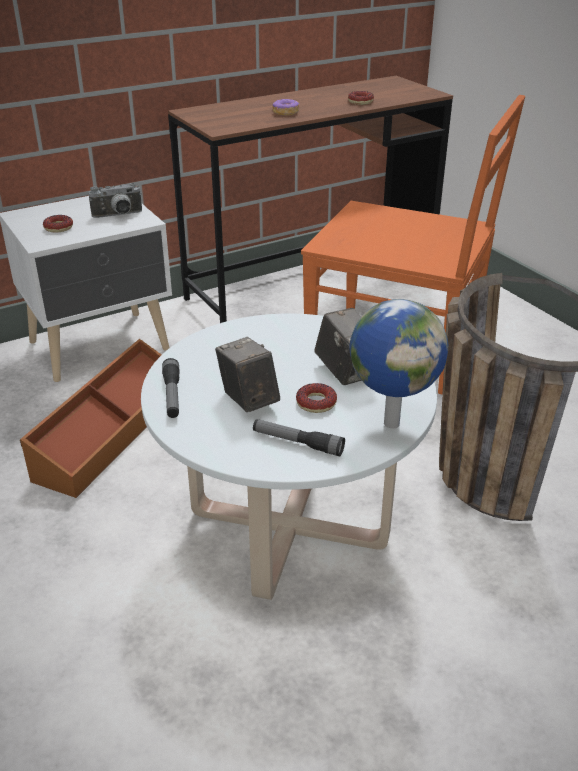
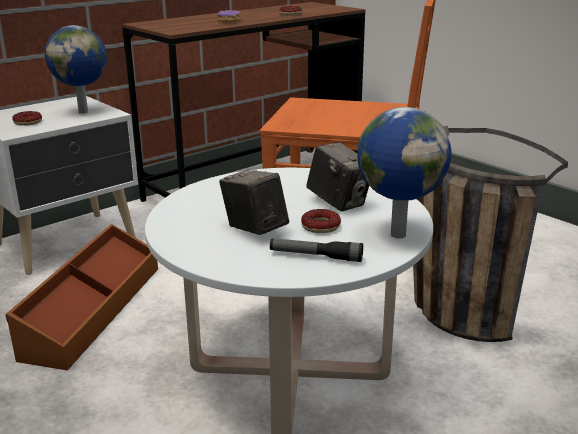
camera: 10 degrees left, 10 degrees down
camera [88,183,142,218] -> globe [45,25,107,114]
flashlight [162,358,180,418] -> none

